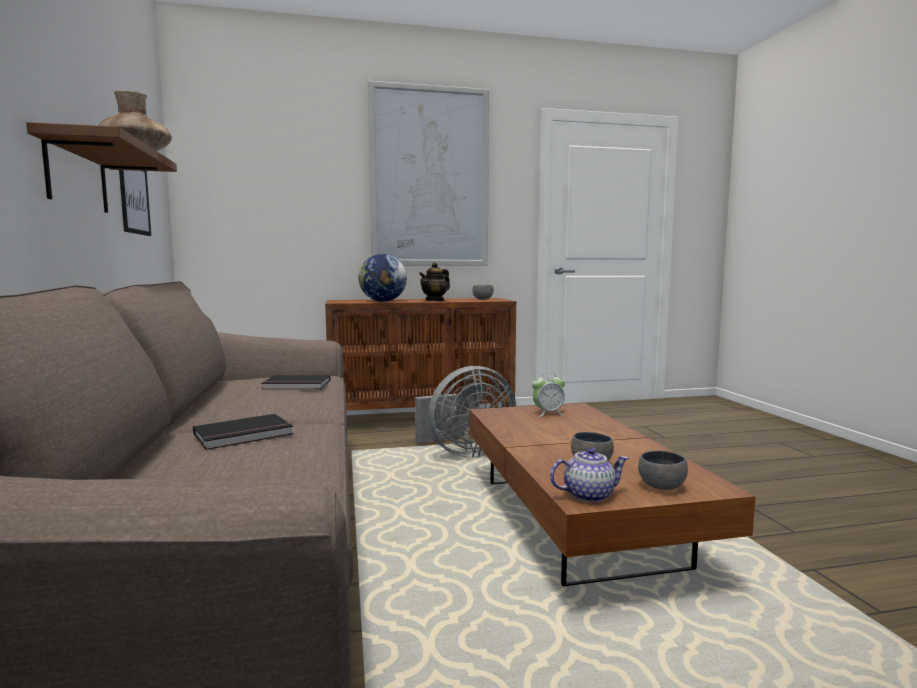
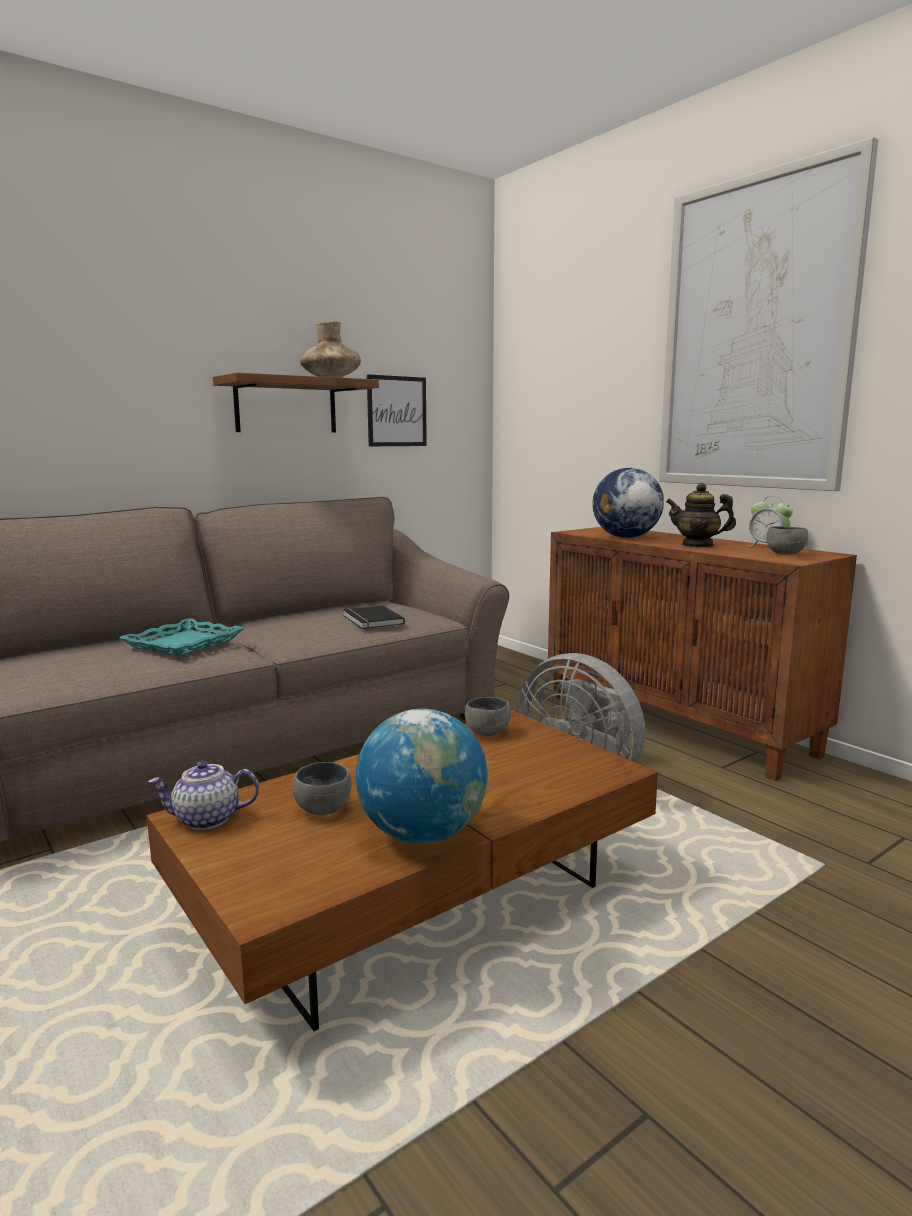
camera: 65 degrees right, 5 degrees up
black book [193,414,294,450] -> turquoise tray [120,618,244,656]
alarm clock [532,372,565,417] -> alarm clock moved to [748,496,793,547]
teapot [550,447,629,503] -> teapot turned 120 degrees clockwise [148,761,259,830]
grey bowl [638,451,688,490] -> grey bowl moved to [465,697,511,736]
none -> globe [356,709,488,844]

